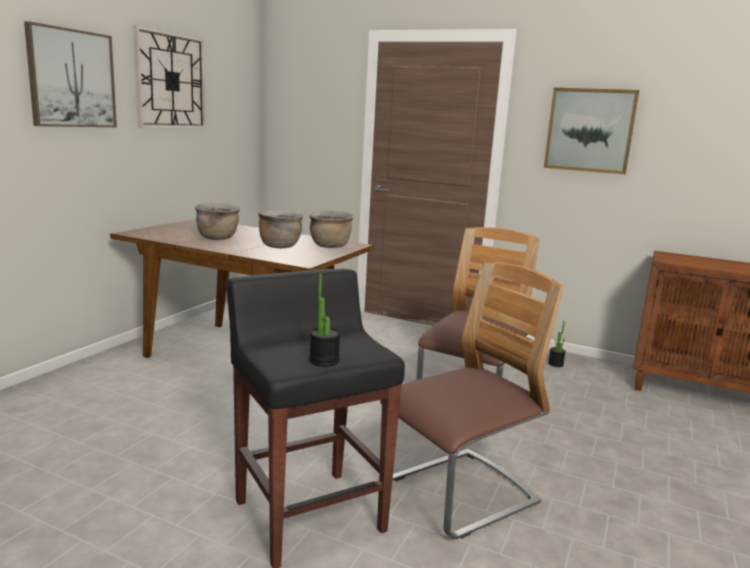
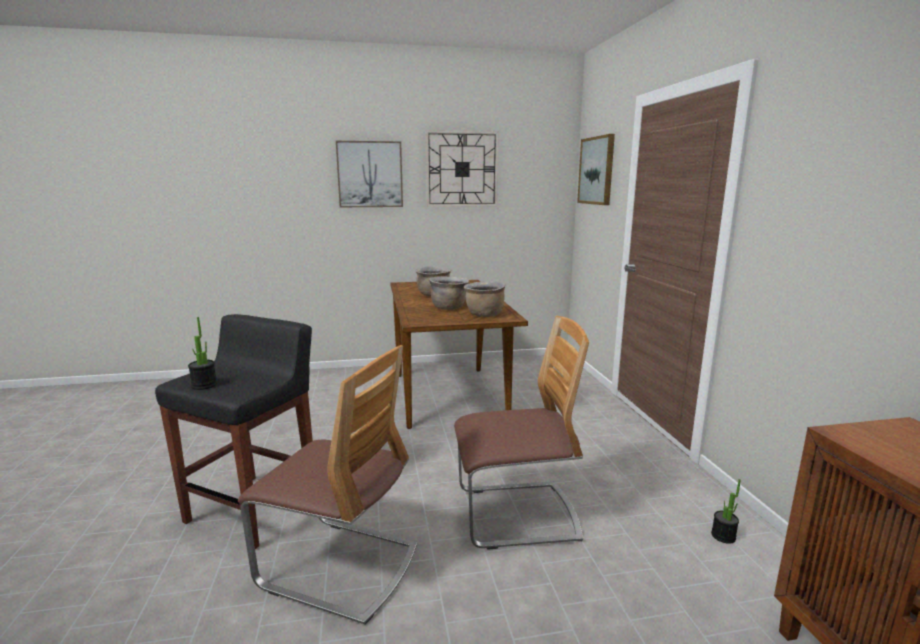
camera: 55 degrees right, 0 degrees up
picture [544,88,639,174] -> picture moved to [577,134,615,205]

